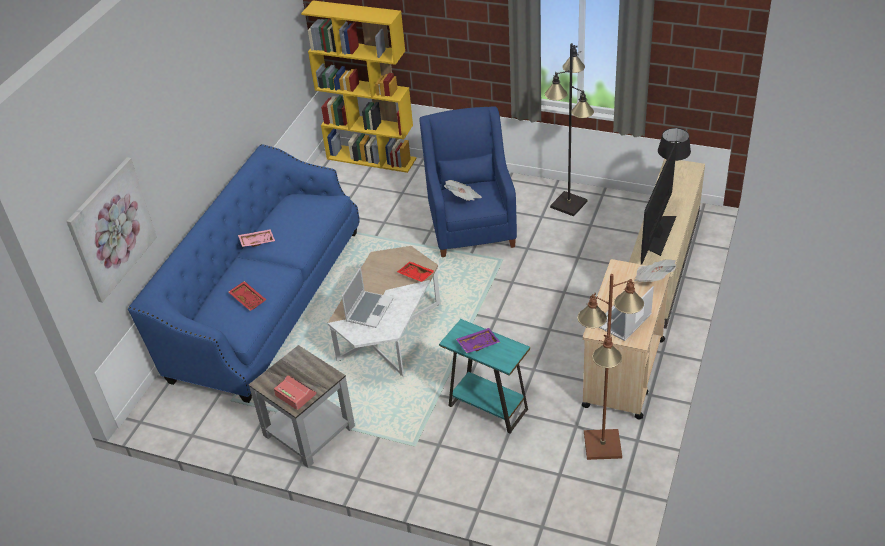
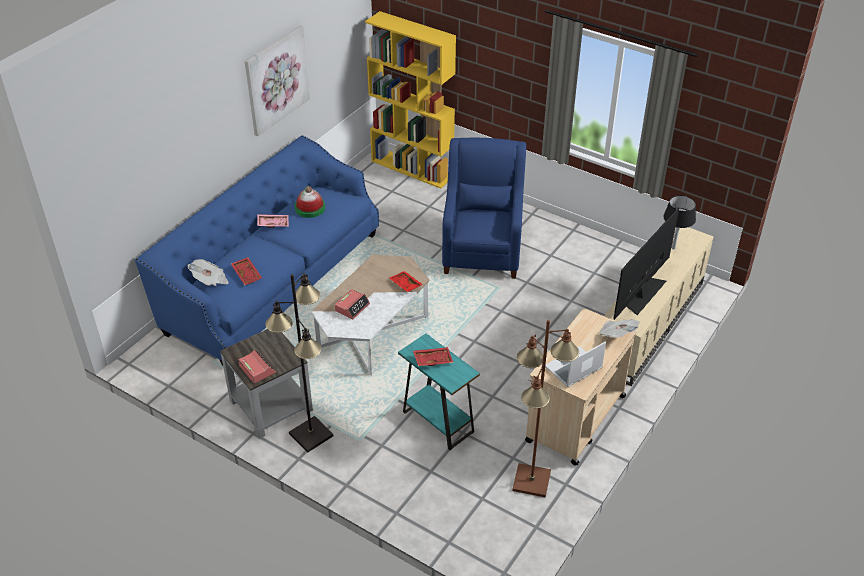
camera: 10 degrees right, 0 degrees up
picture [66,157,157,303] -> picture moved to [245,25,310,137]
laptop [342,267,393,328] -> alarm clock [335,289,370,320]
newspaper [444,180,482,201] -> newspaper moved to [188,259,229,286]
purple tray [456,328,500,353] -> red tray [413,347,454,366]
black floor lamp [545,43,594,216] -> black floor lamp moved to [265,273,333,453]
none -> hat [295,186,325,218]

